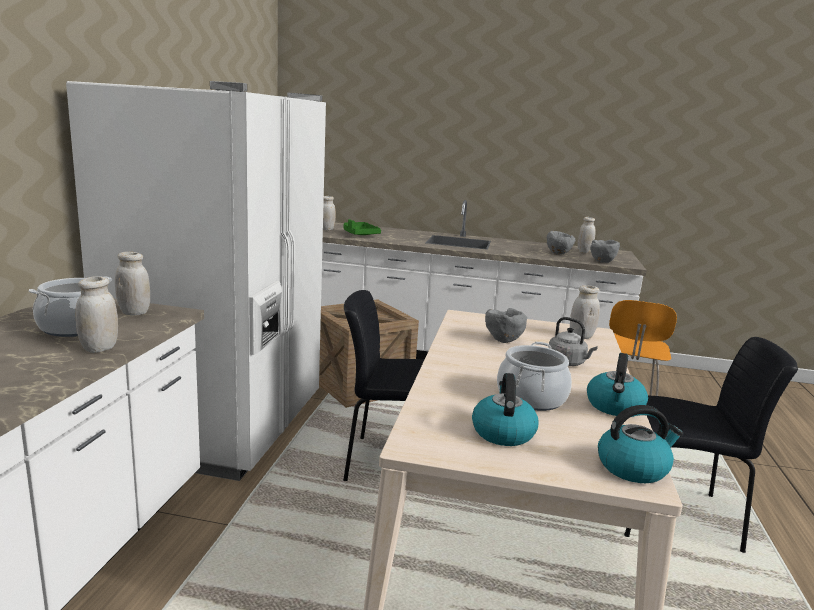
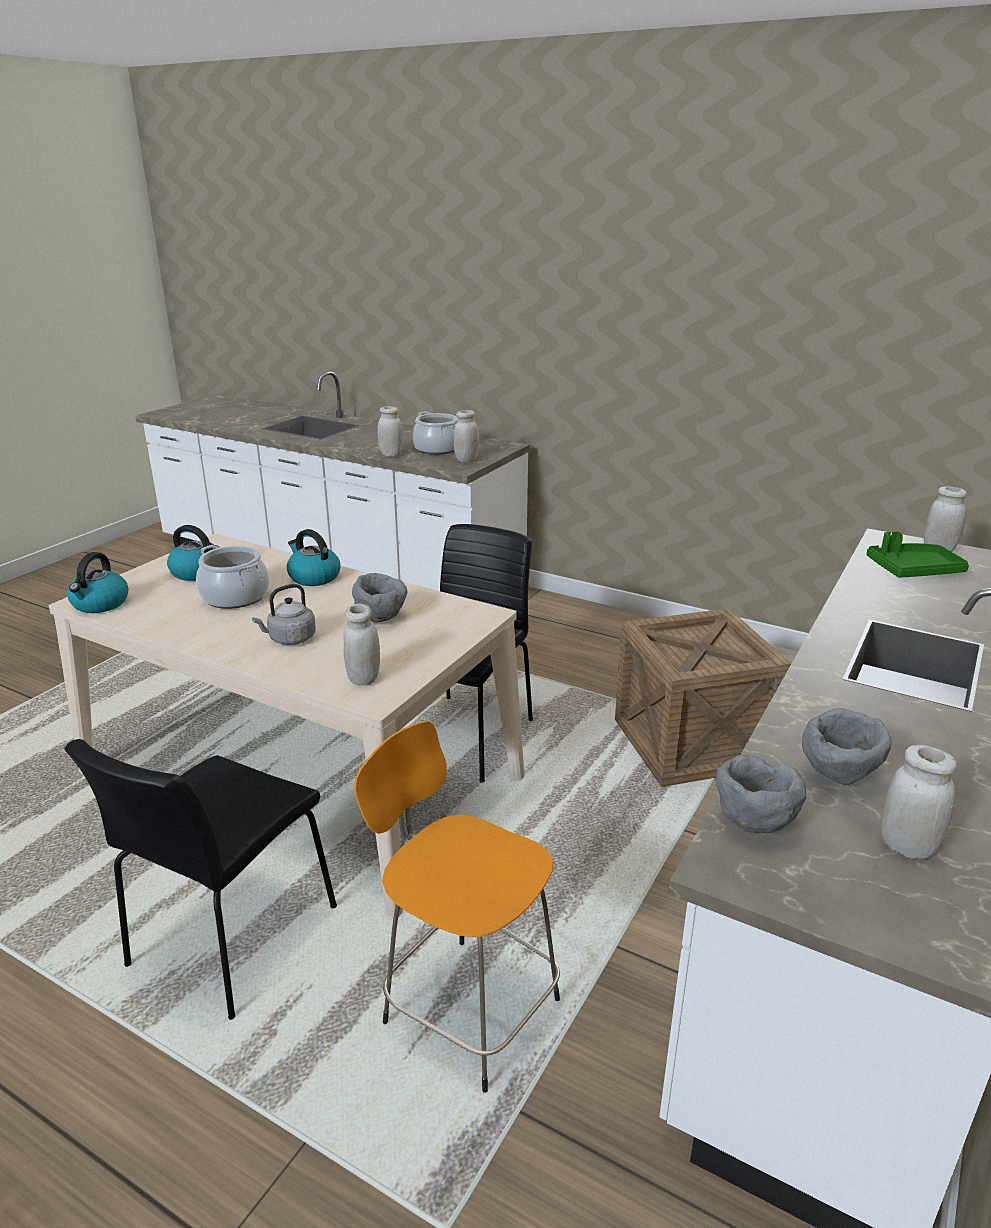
camera: 110 degrees right, 10 degrees up
white fridge [66,81,326,481] -> none
kettle [587,353,648,416] -> kettle moved to [287,529,341,586]

